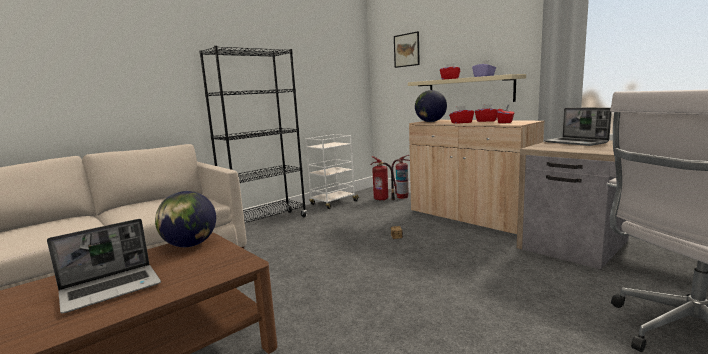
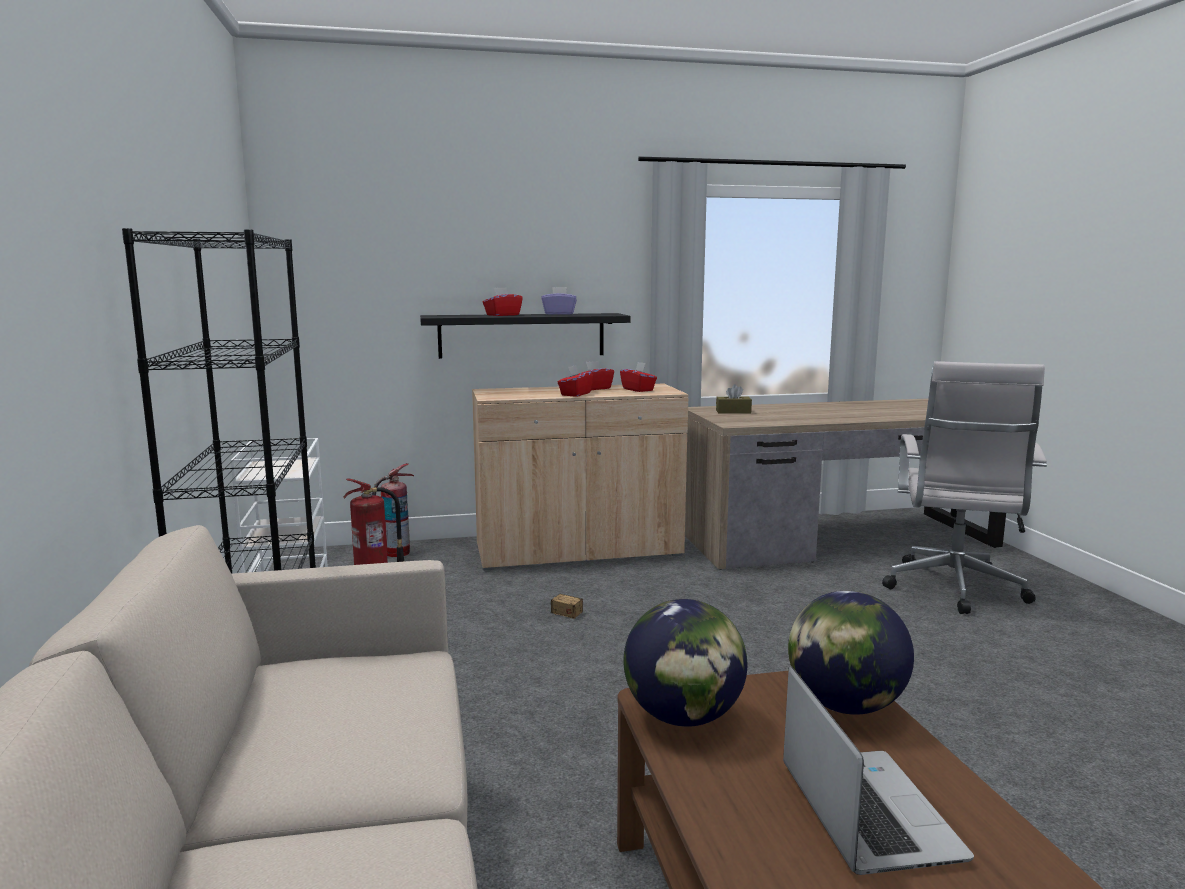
camera: 60 degrees left, 0 degrees up
picture [394,31,420,68] -> none
beige shelf [408,74,526,102] -> black shelf [420,313,630,359]
globe [415,90,447,122] -> globe moved to [788,591,914,715]
laptop [544,108,612,146] -> brown tissue box [716,384,752,414]

